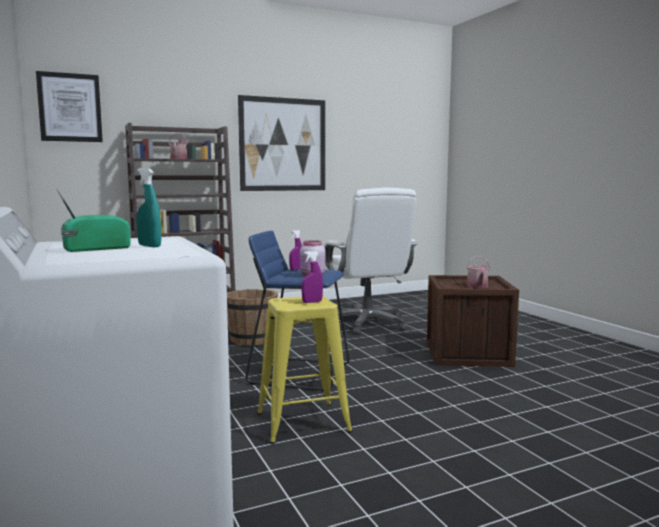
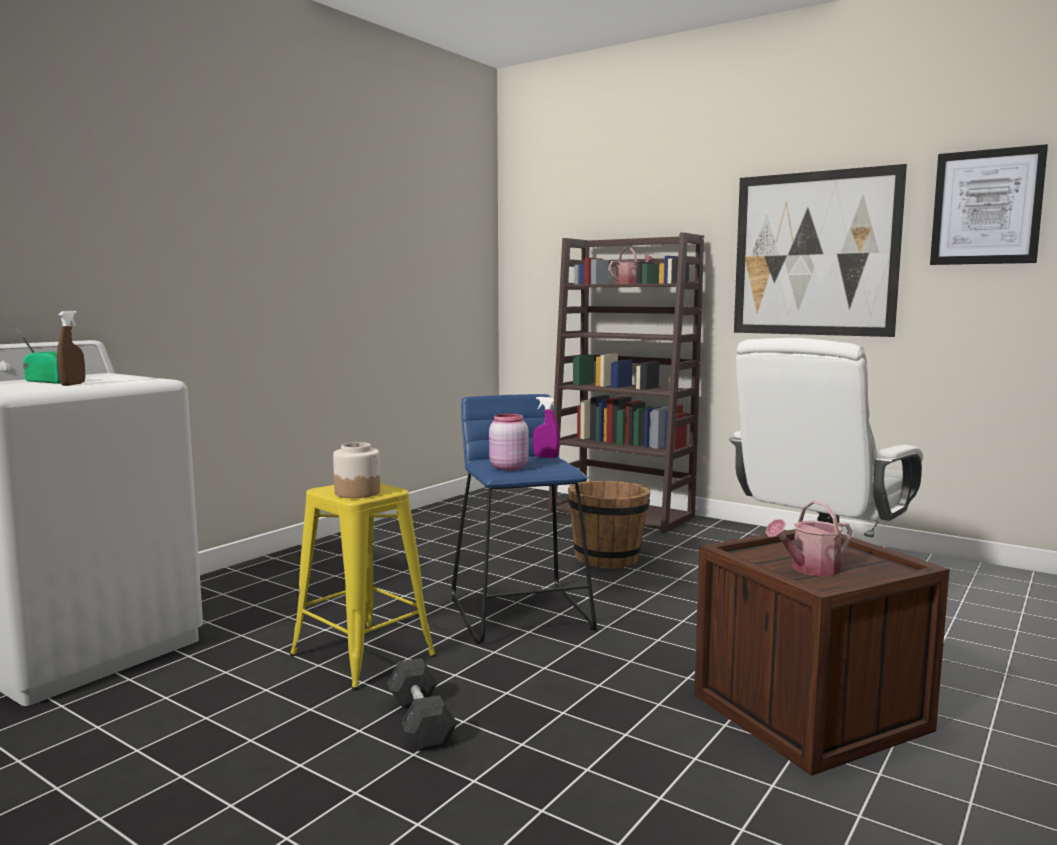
camera: 60 degrees right, 0 degrees up
picture [36,71,103,142] -> picture moved to [930,144,1048,265]
turquoise spray bottle [136,168,161,247] -> brown spray bottle [57,311,85,386]
purple spray bottle [301,251,323,303] -> jar [333,442,380,498]
none -> grey dumbbell [387,658,457,751]

